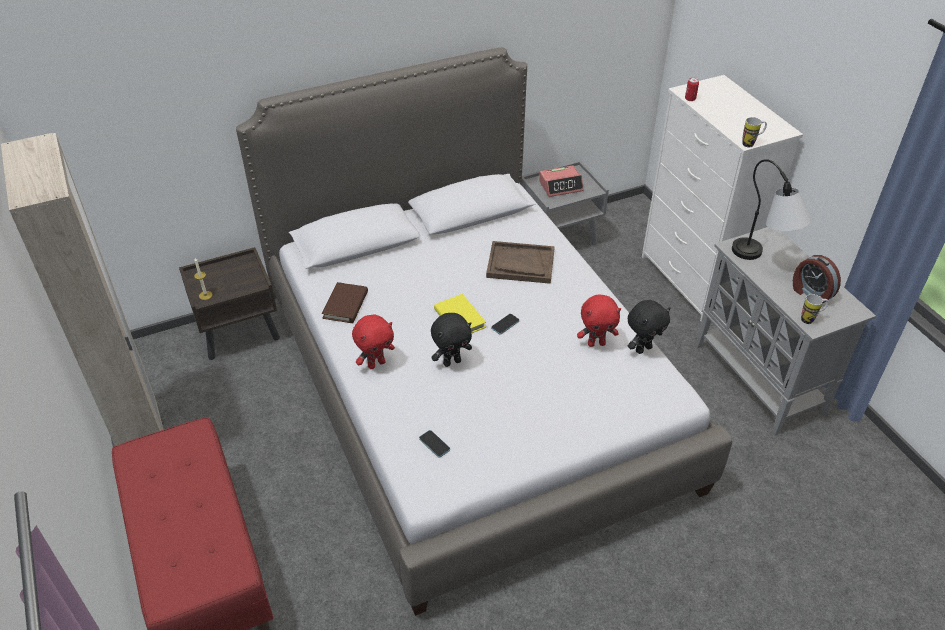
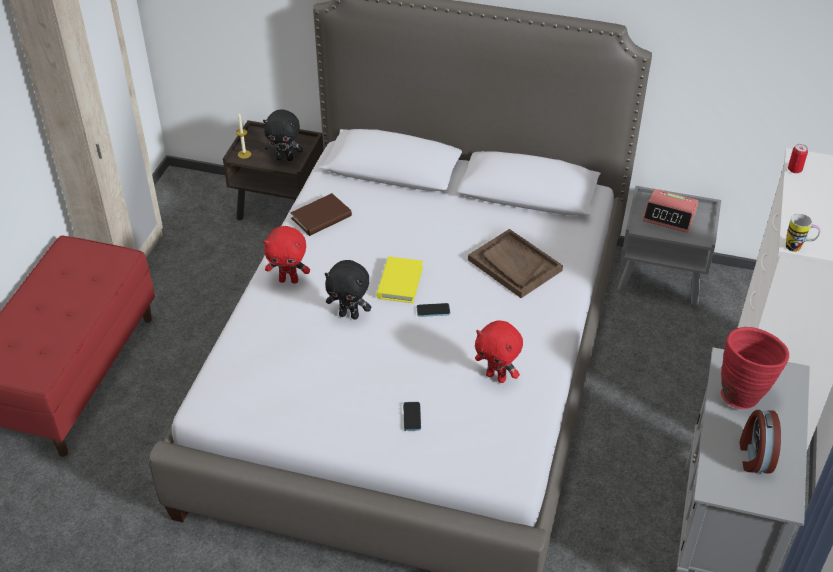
camera: 40 degrees right, 0 degrees up
phone [419,430,450,458] -> phone moved to [403,402,421,431]
black plush toy [628,300,670,354] -> black plush toy moved to [263,109,303,161]
table lamp [732,159,811,260] -> red vase [721,327,789,409]
mug [801,294,829,324] -> none

